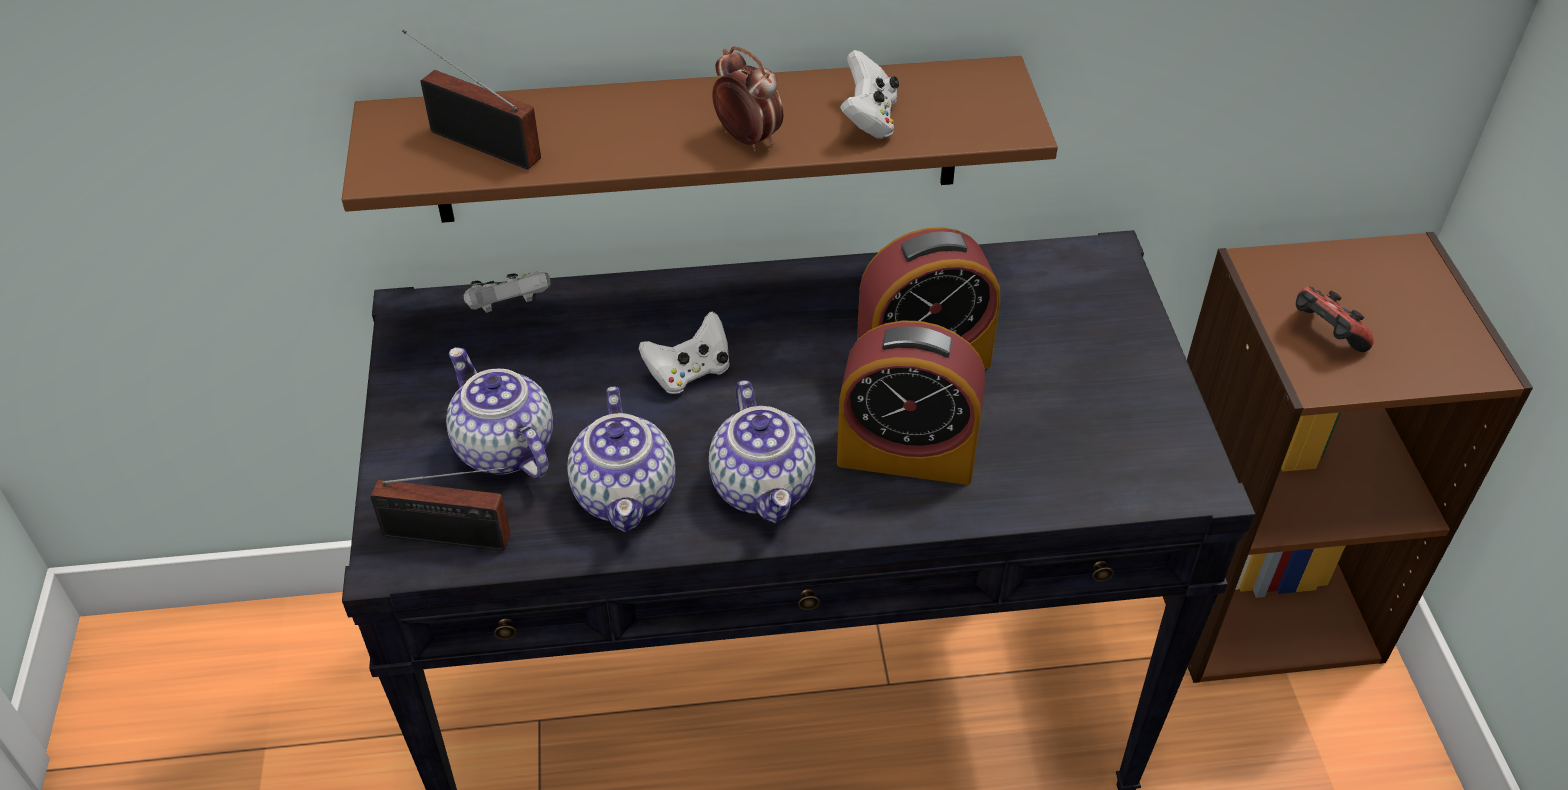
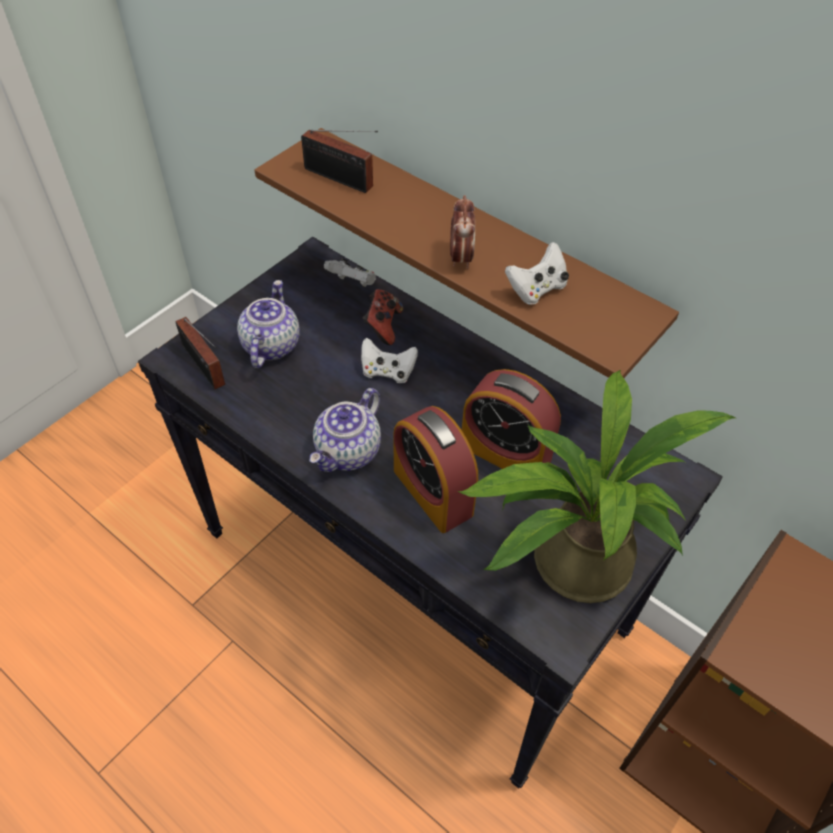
camera: 45 degrees right, 5 degrees up
radio [402,30,541,170] -> radio turned 135 degrees clockwise [301,130,378,193]
teapot [567,386,676,532] -> none
game controller [1296,287,1374,352] -> game controller moved to [363,289,403,345]
none -> potted plant [457,370,736,603]

